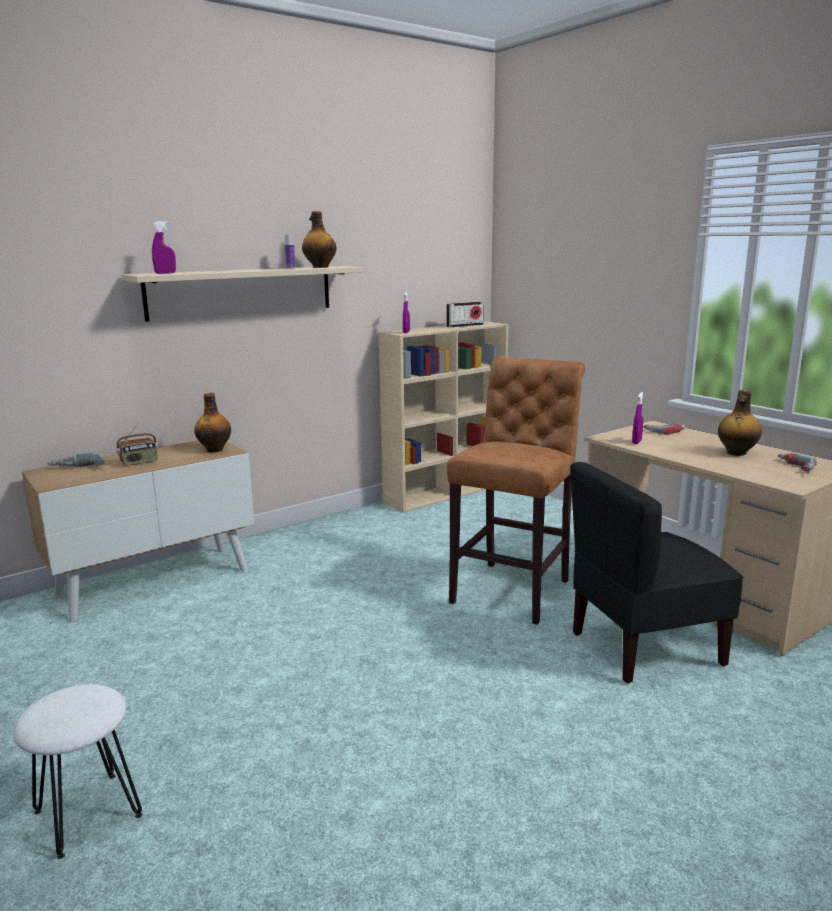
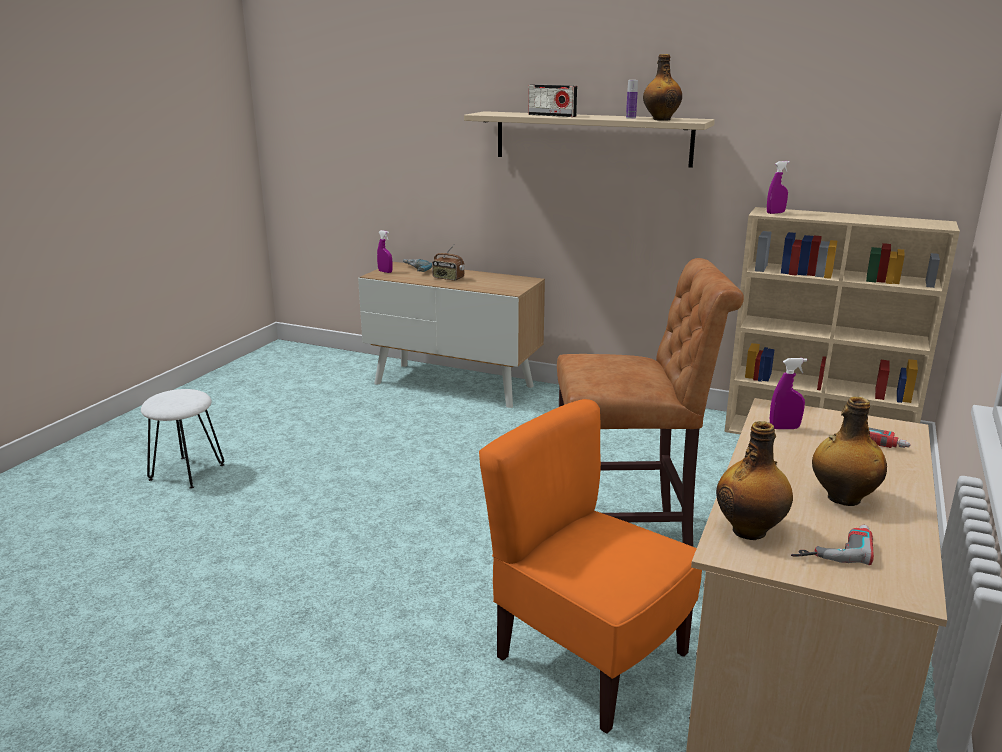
camera: 60 degrees right, 5 degrees up
purple spray bottle [152,221,176,274] -> purple spray bottle moved to [377,230,392,273]
bottle [194,393,231,452] -> bottle moved to [716,421,793,540]
radio [446,302,484,327] -> radio moved to [528,84,578,117]
black chair [570,462,743,683] -> orange chair [479,399,702,734]

